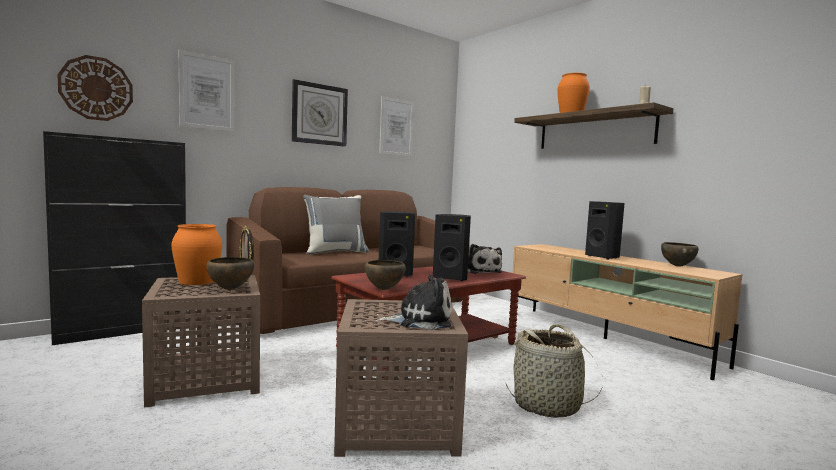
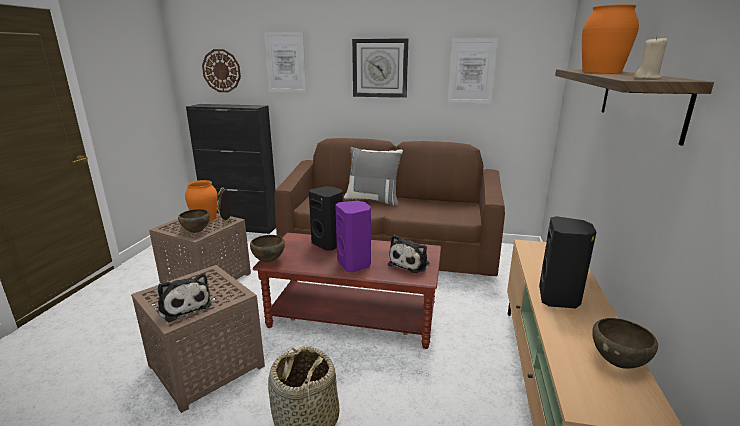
camera: 50 degrees right, 15 degrees up
black speaker [433,214,471,281] -> purple speaker [335,201,371,273]

